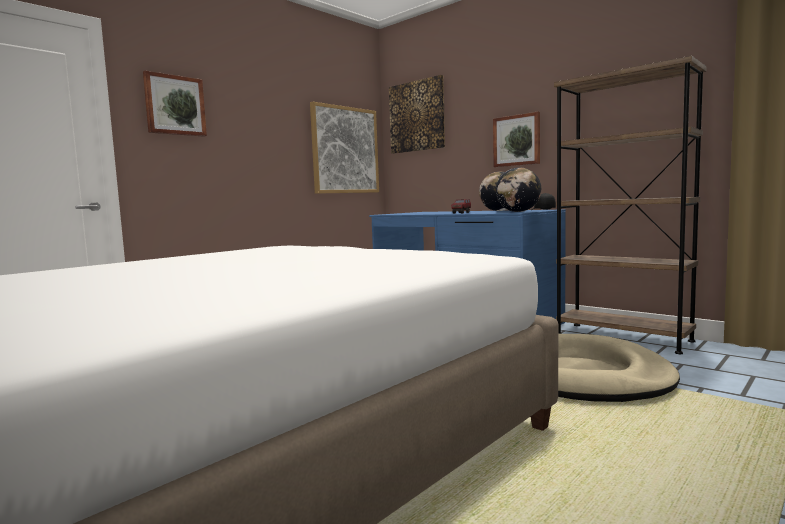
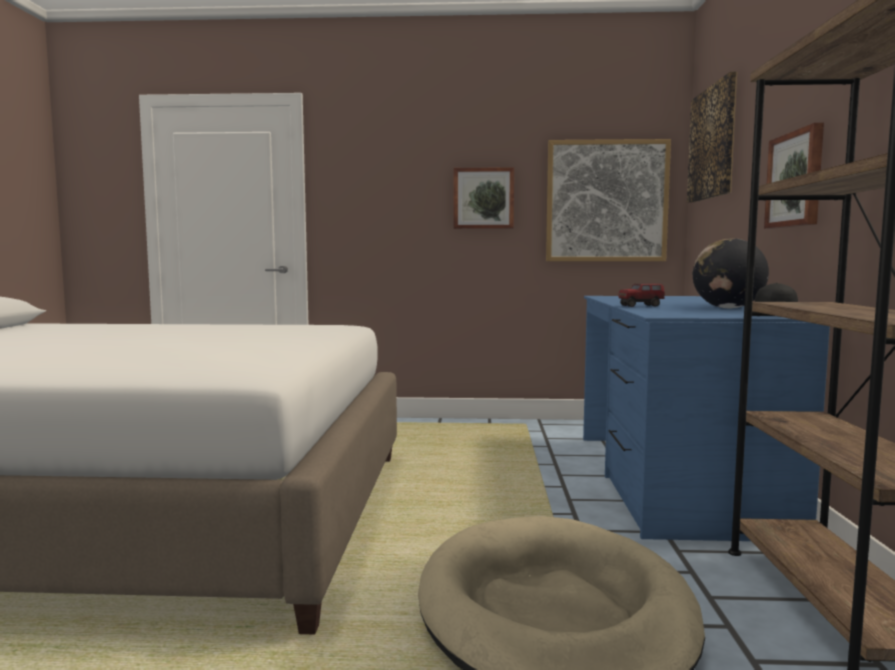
camera: 50 degrees right, 0 degrees up
picture [143,70,207,137] -> picture moved to [454,167,514,229]
globe [496,167,541,212] -> none

